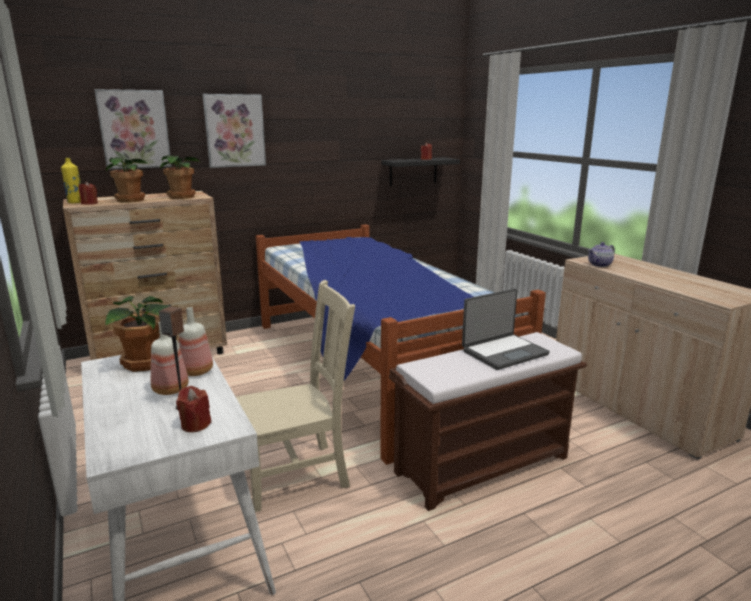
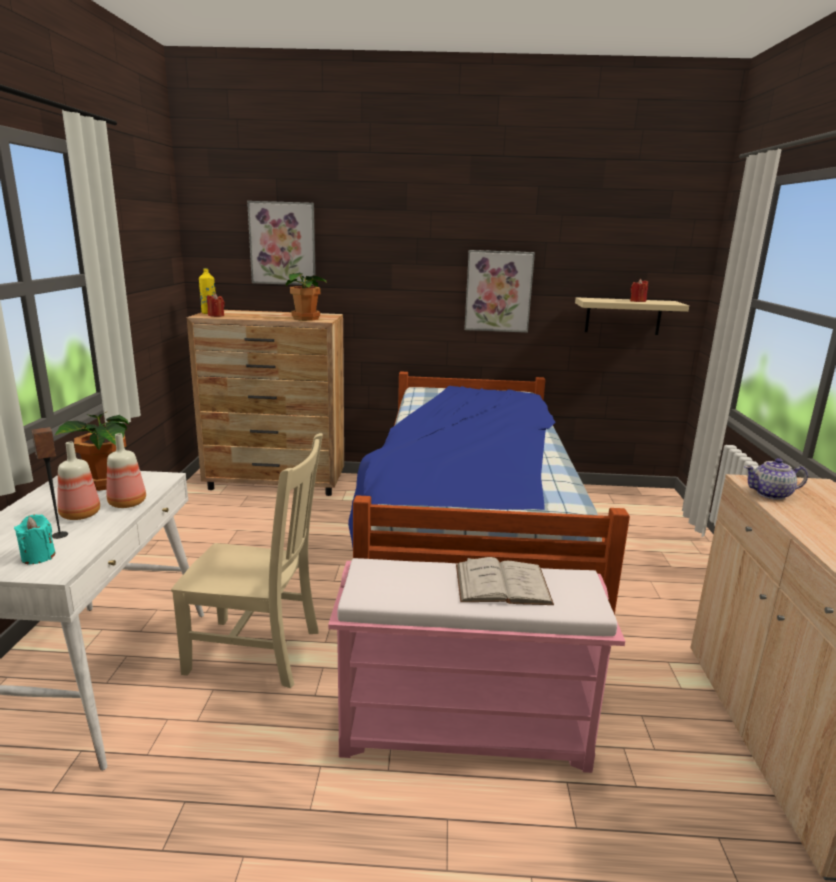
camera: 30 degrees right, 0 degrees up
potted plant [106,157,149,202] -> none
red candle [176,386,211,432] -> turquoise candle [14,514,56,564]
picture [202,94,266,168] -> picture moved to [464,250,535,333]
black shelf [381,157,460,186] -> beige shelf [575,297,689,335]
brown bench [389,332,587,511] -> pink bench [328,558,625,773]
laptop [462,288,550,370] -> white book [456,557,554,605]

